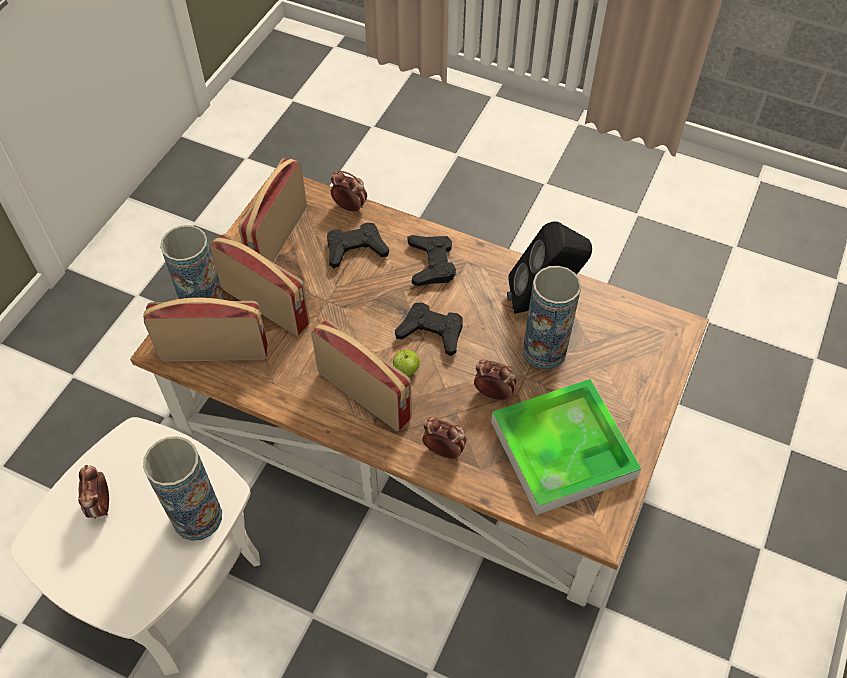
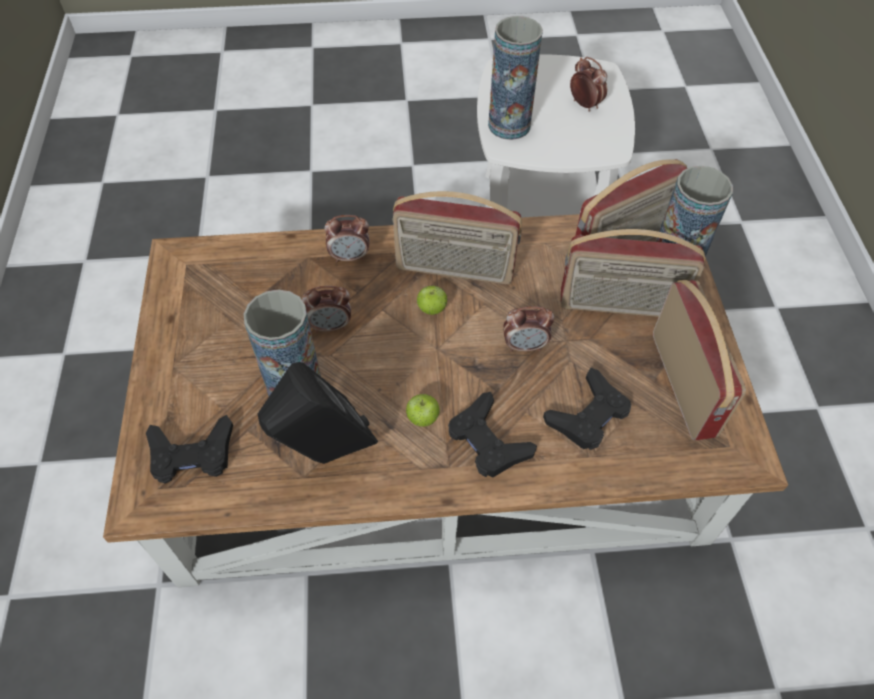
camera: 150 degrees right, 0 degrees up
alarm clock [331,171,367,214] -> alarm clock moved to [504,306,555,352]
black game controller [395,302,463,356] -> black game controller moved to [146,415,233,484]
tray [491,379,641,515] -> none
none -> apple [406,394,440,427]

